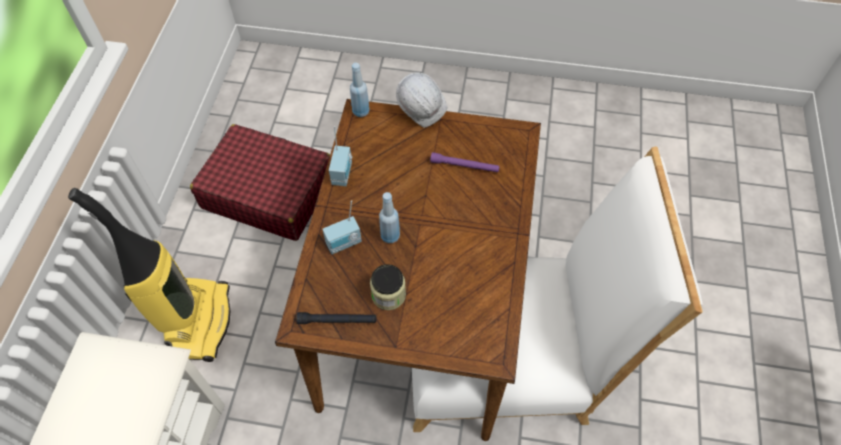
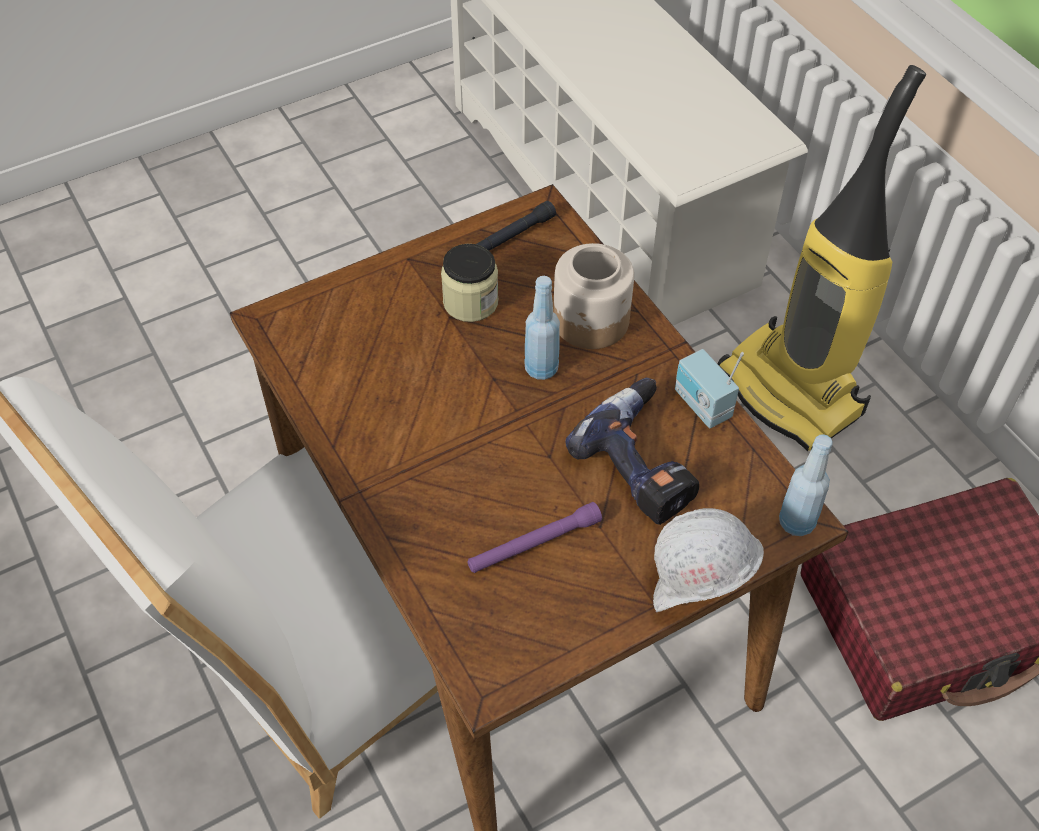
camera: 140 degrees right, 5 degrees down
radio [322,200,362,254] -> jar [553,243,634,349]
none -> power drill [565,378,699,525]

